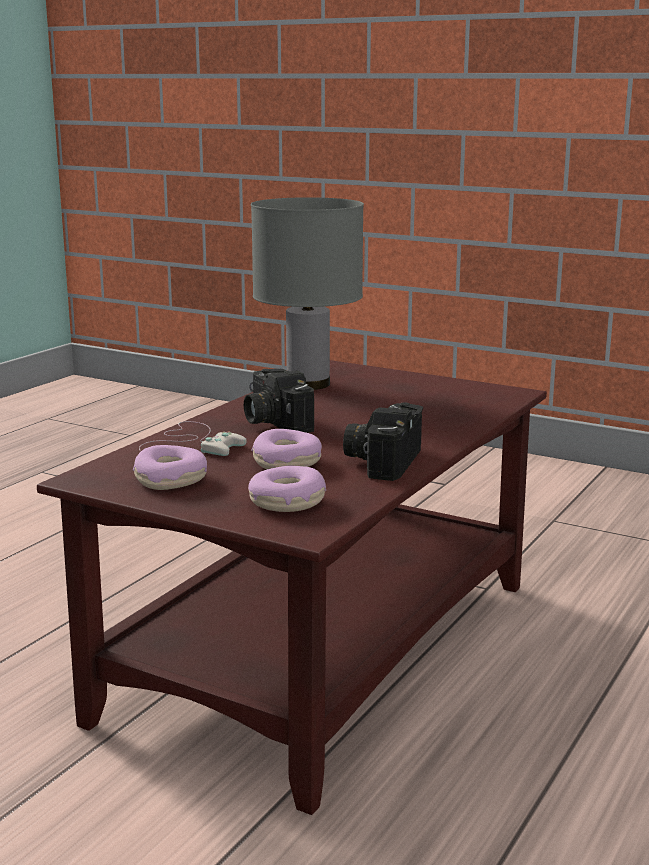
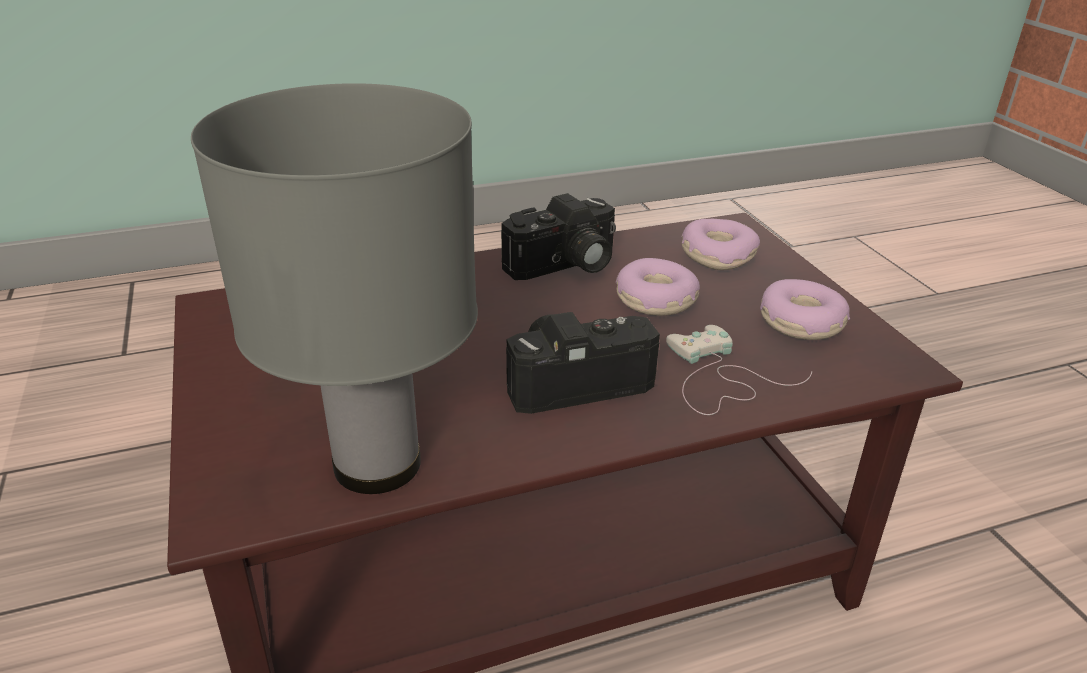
camera: 140 degrees left, 15 degrees up
camera [244,369,314,433] -> camera turned 120 degrees counterclockwise [506,312,660,414]

